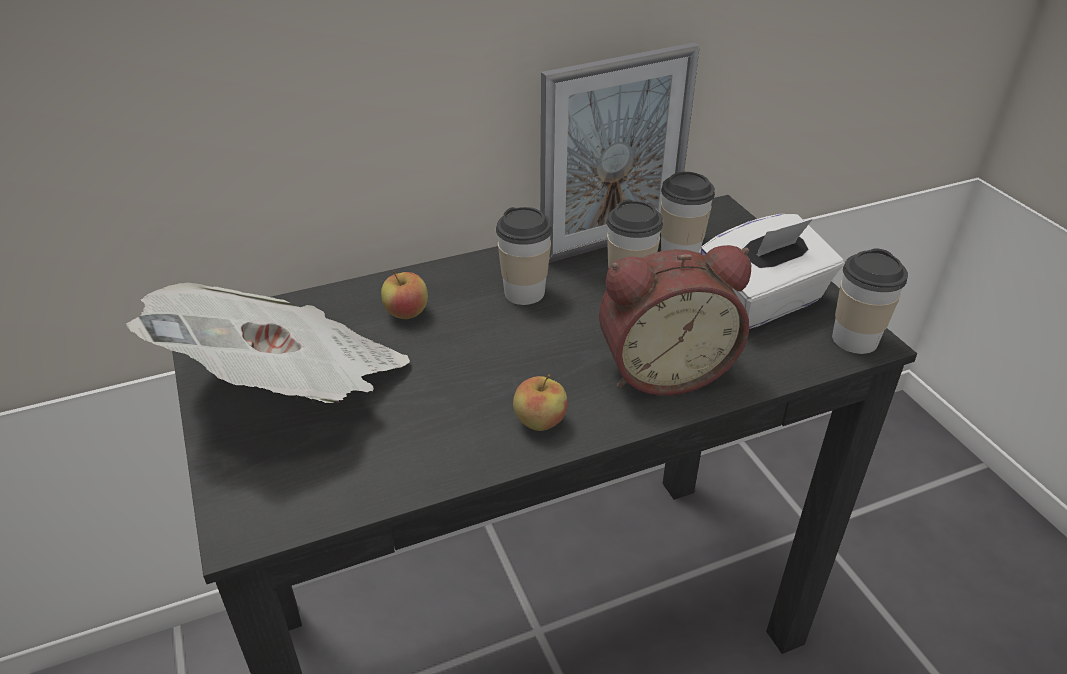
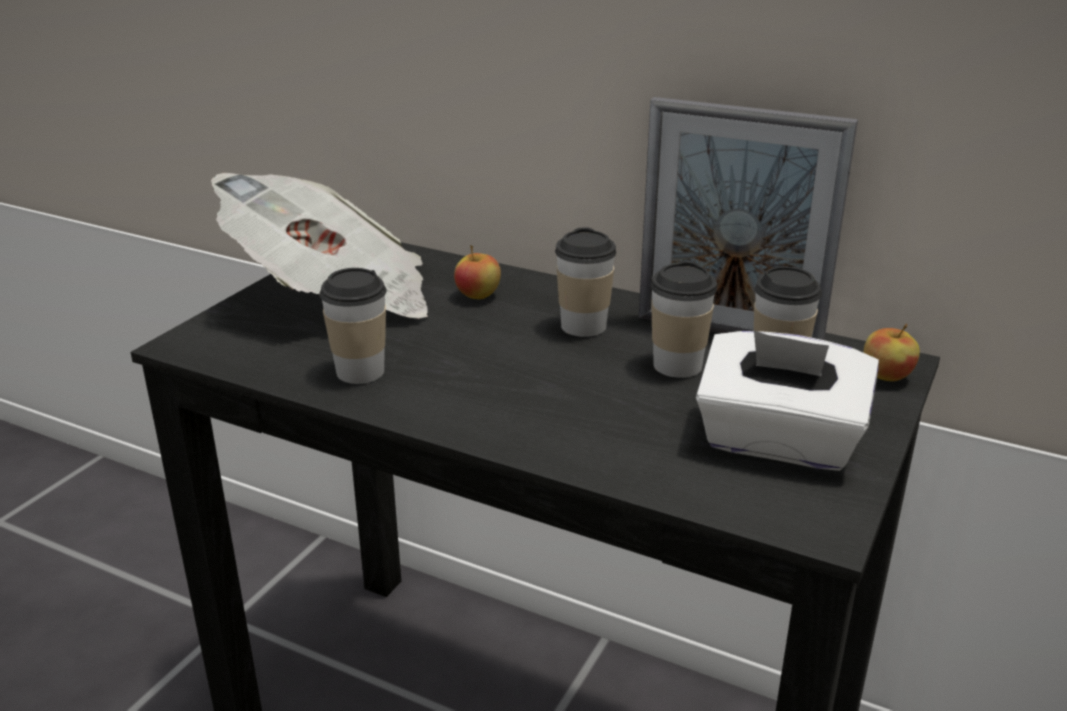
camera: 50 degrees right, 10 degrees down
apple [513,374,568,431] -> apple moved to [864,324,920,381]
alarm clock [599,245,751,396] -> none
cup [832,248,908,354] -> cup moved to [319,268,387,384]

